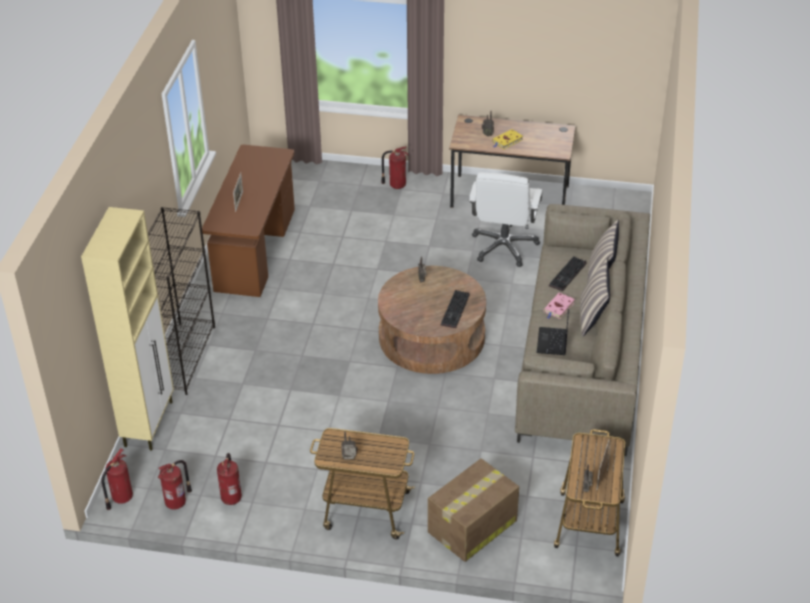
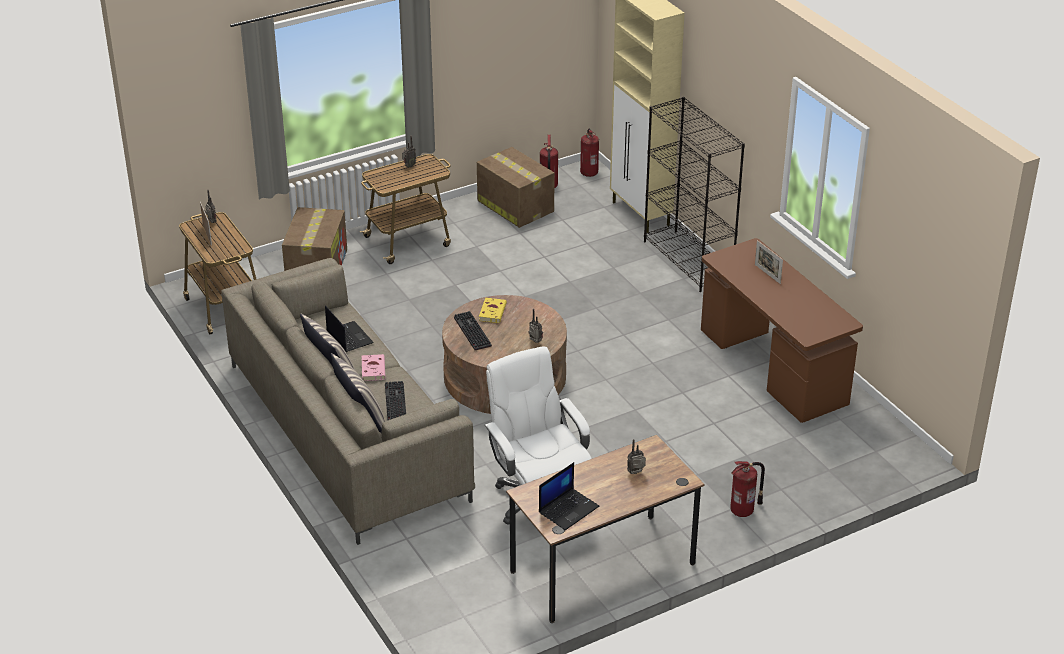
camera: 140 degrees right, 5 degrees down
fire extinguisher [217,453,242,505] -> cardboard box [477,147,555,228]
yellow book [492,129,523,149] -> yellow book moved to [479,298,507,323]
none -> laptop [539,462,599,530]

